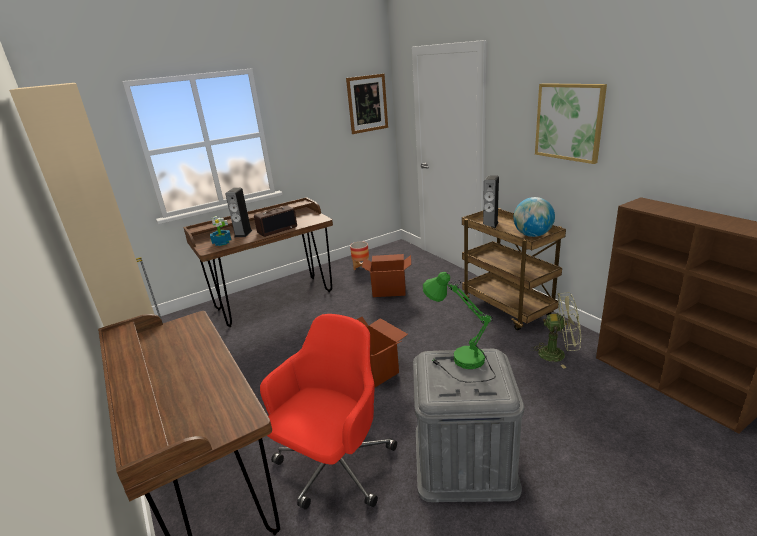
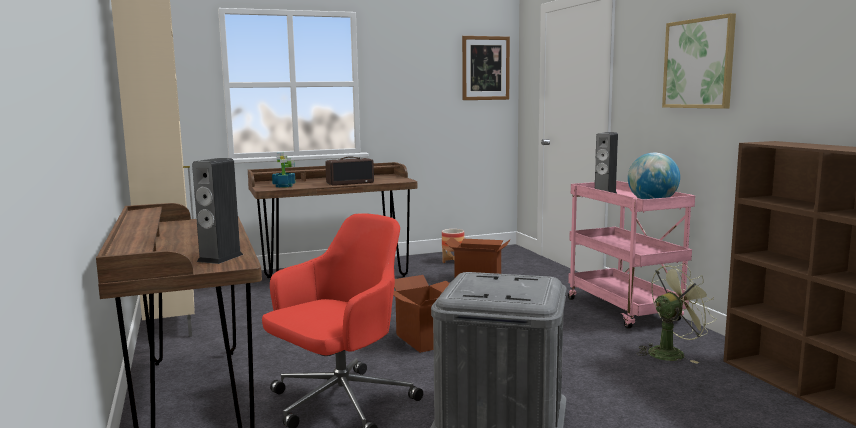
camera: 10 degrees right, 15 degrees down
speaker [225,188,253,237] -> speaker moved to [192,158,243,264]
green table lamp [423,272,496,383] -> none
brown cart [462,208,566,331] -> pink cart [568,181,695,329]
green fan [530,292,581,369] -> green fan turned 45 degrees counterclockwise [637,263,716,364]

